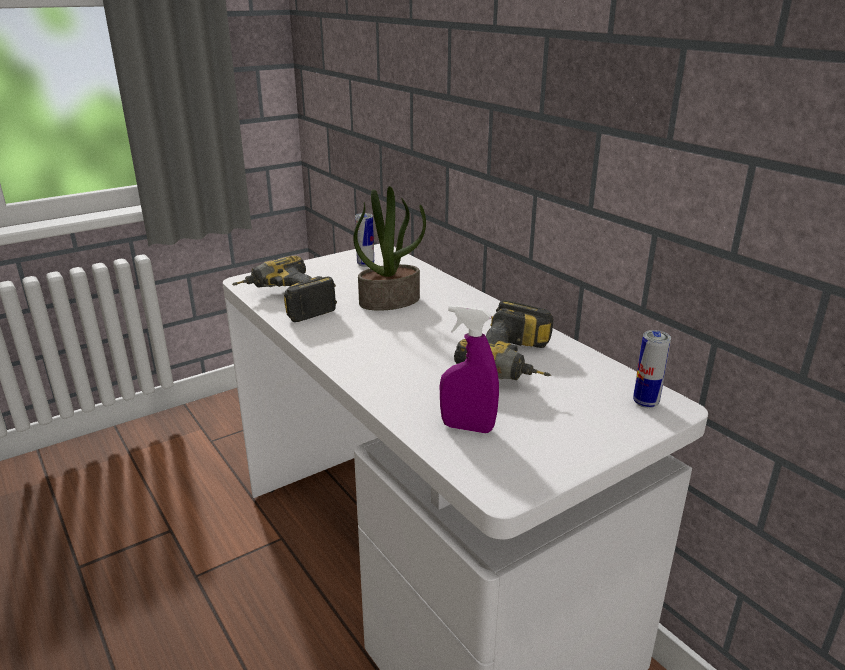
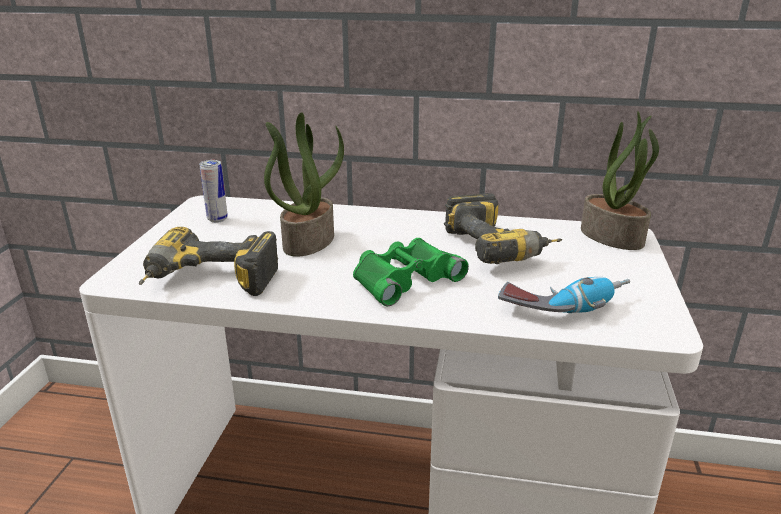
camera: 45 degrees left, 0 degrees up
purple spray bottle [440,305,499,433] -> power drill [498,277,630,313]
can [633,330,671,408] -> potted plant [581,111,659,250]
none -> green binoculars [353,238,469,306]

